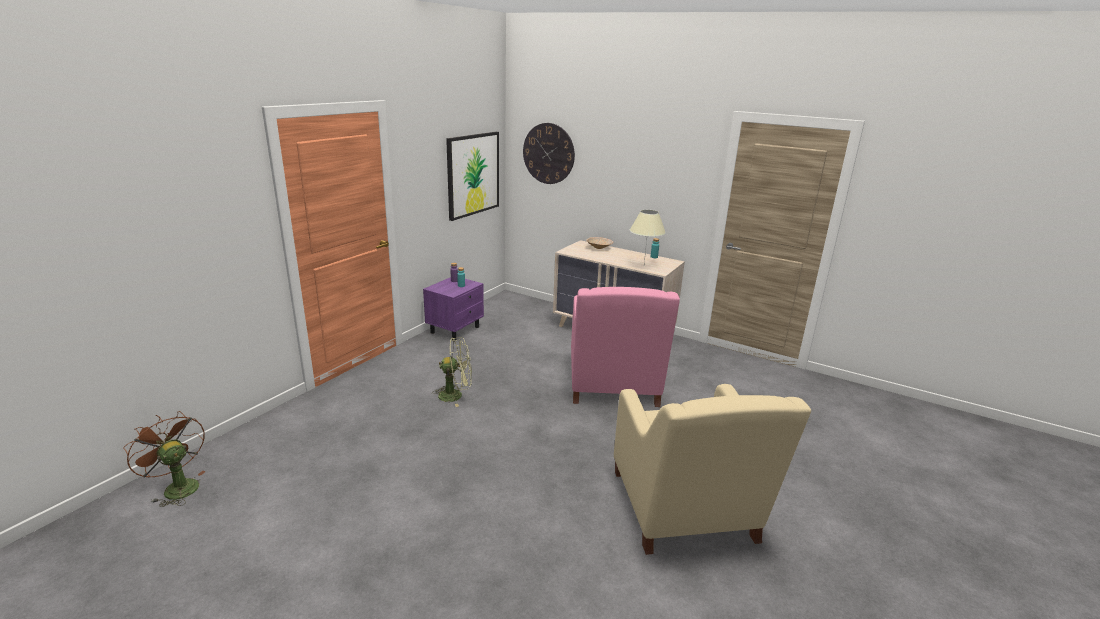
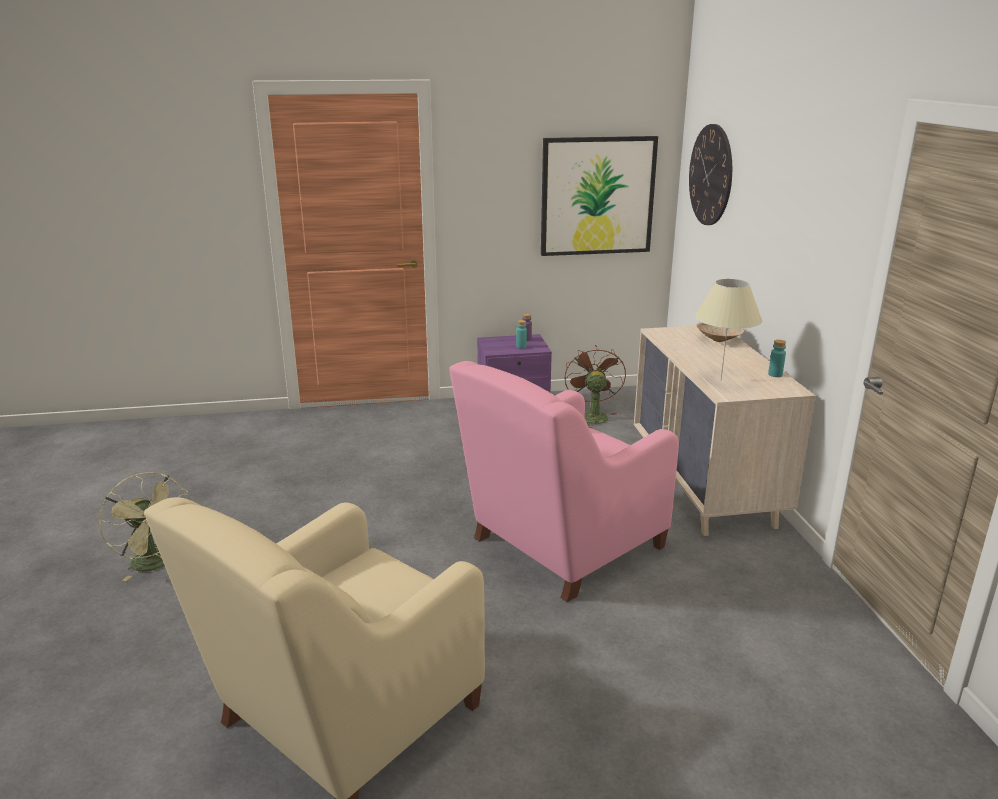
camera: 50 degrees right, 0 degrees up
brown fan [123,411,206,507] -> brown fan moved to [565,345,626,428]
green fan [432,337,472,407] -> green fan moved to [99,472,188,581]

